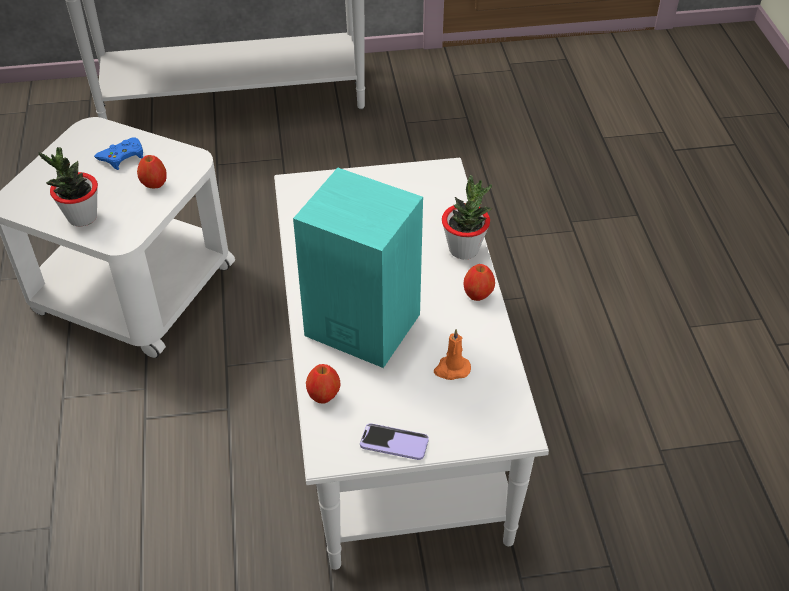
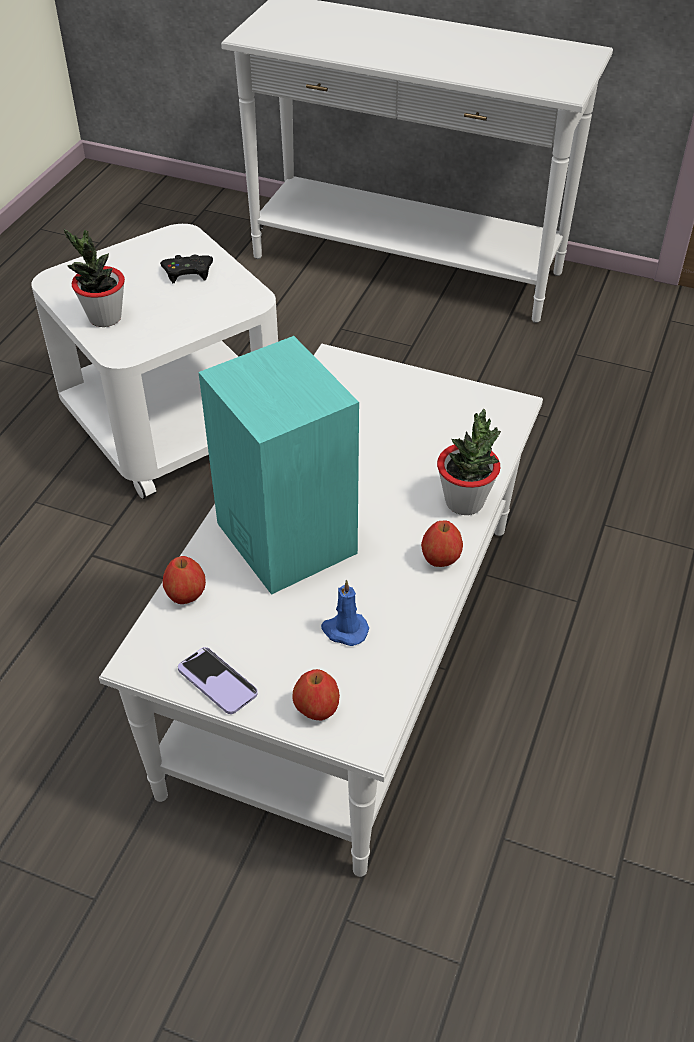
camera: 30 degrees right, 0 degrees up
blue game controller [94,137,143,170] -> black game controller [160,255,213,283]
apple [137,155,167,188] -> apple moved to [292,669,340,721]
orange candle [434,329,471,380] -> blue candle [321,580,369,646]

